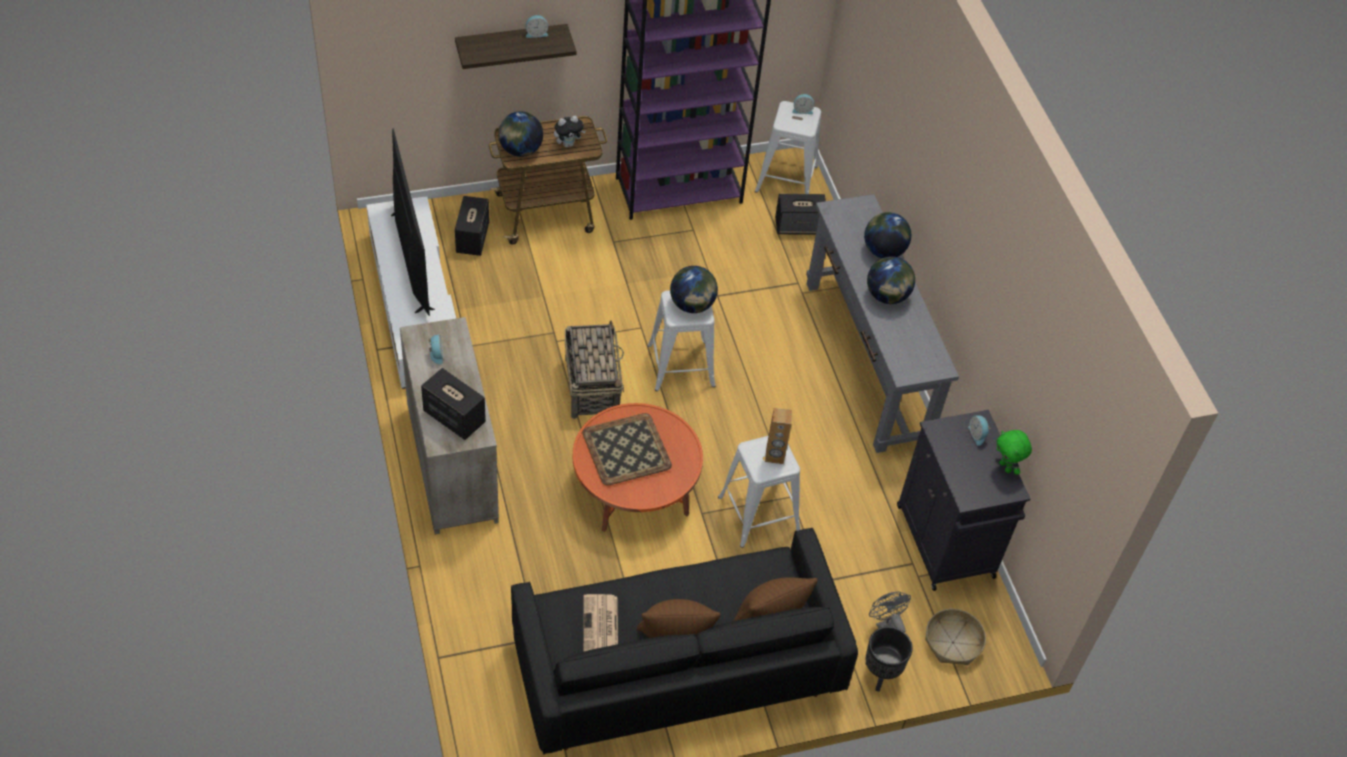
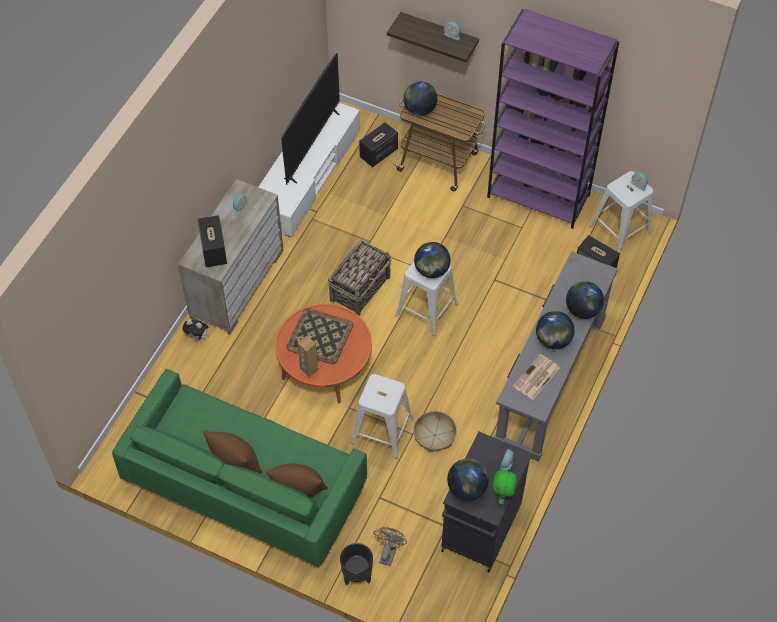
camera: 45 degrees right, 5 degrees up
black sofa [511,528,858,755] -> green sofa [112,369,367,567]
plush toy [554,116,586,147] -> plush toy moved to [182,320,209,341]
newspaper [583,594,618,652] -> newspaper moved to [513,354,560,400]
brown speaker [765,408,792,464] -> brown speaker moved to [297,336,318,377]
basket [925,609,986,665] -> basket moved to [413,411,457,453]
none -> globe [447,459,489,500]

